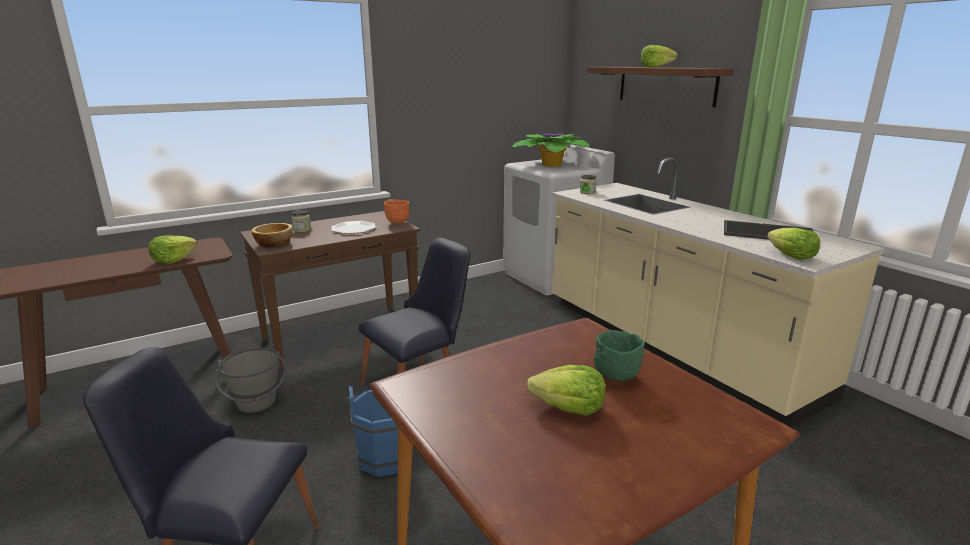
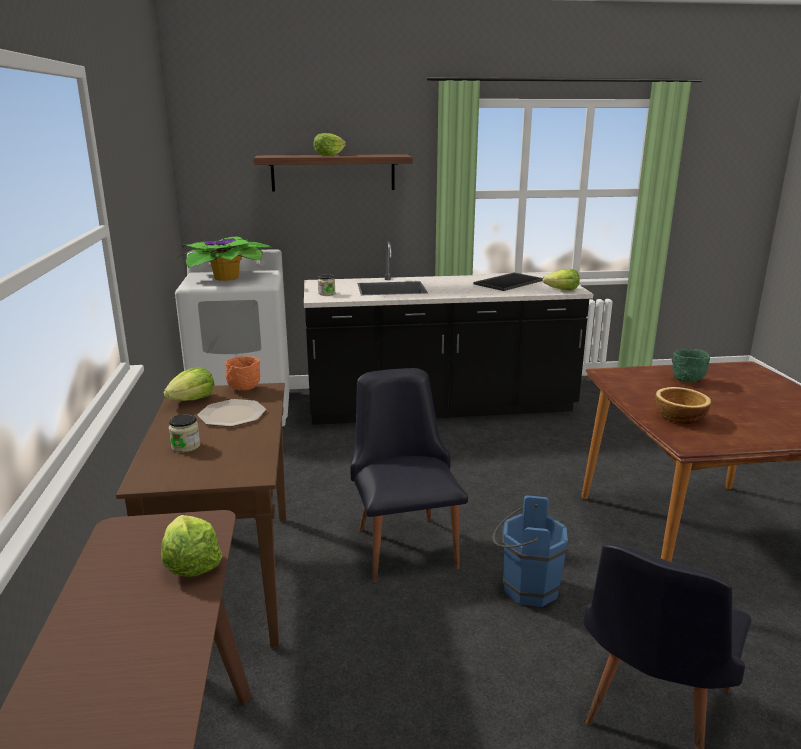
camera: 65 degrees left, 0 degrees up
grey bucket [214,348,287,413] -> none
bowl [251,223,293,248] -> bowl moved to [655,387,711,424]
lettuce [527,365,606,416] -> lettuce moved to [163,367,214,401]
beige counter [552,158,884,427] -> black counter [304,241,593,425]

